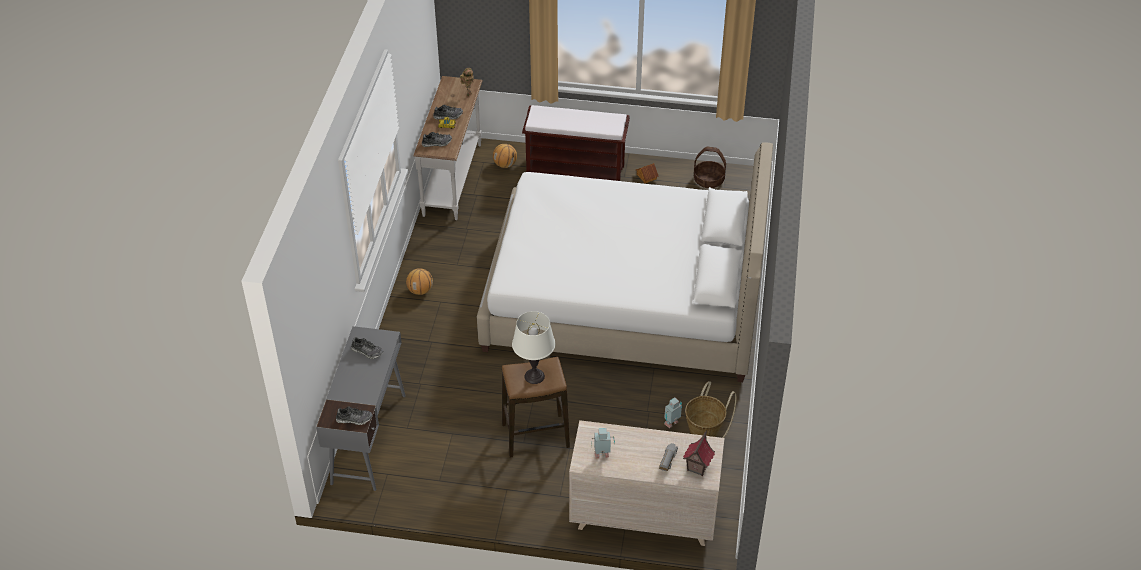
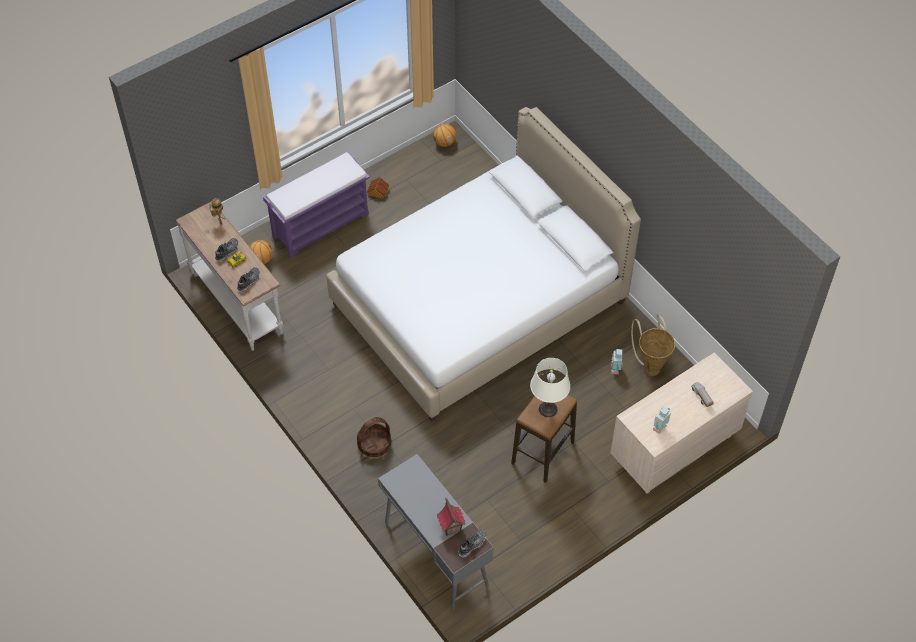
camera: 45 degrees left, 10 degrees up
shoe [351,337,383,359] -> none
basketball [406,268,433,295] -> basketball moved to [433,123,456,147]
brown bench [522,105,630,181] -> purple bench [263,151,370,258]
toy house [683,430,715,476] -> toy house moved to [437,498,465,536]
basket [694,147,726,188] -> basket moved to [357,417,391,457]

